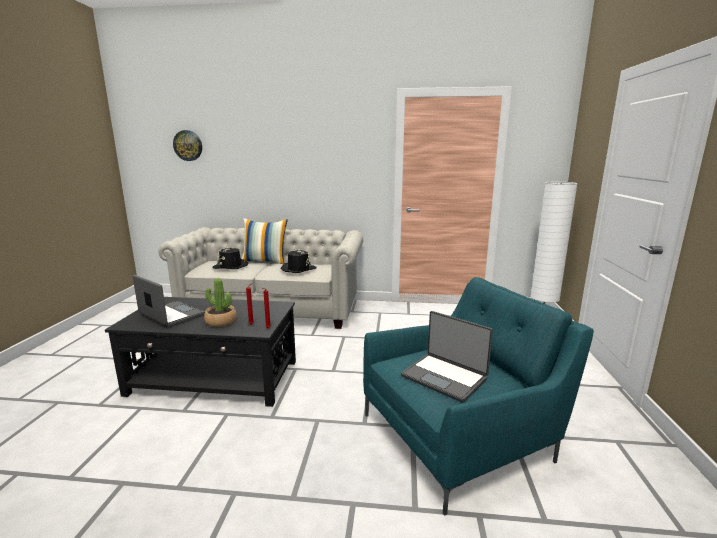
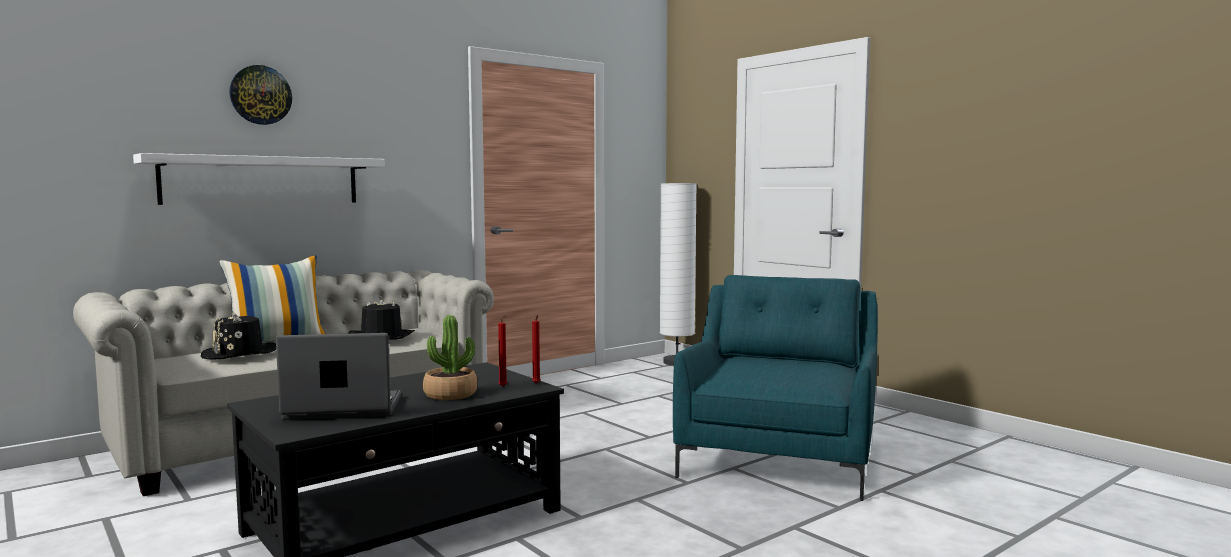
camera: 45 degrees left, 10 degrees down
wall clock [173,130,202,161] -> wall clock moved to [230,65,292,125]
laptop [401,311,493,403] -> none
none -> white shelf [133,153,385,205]

